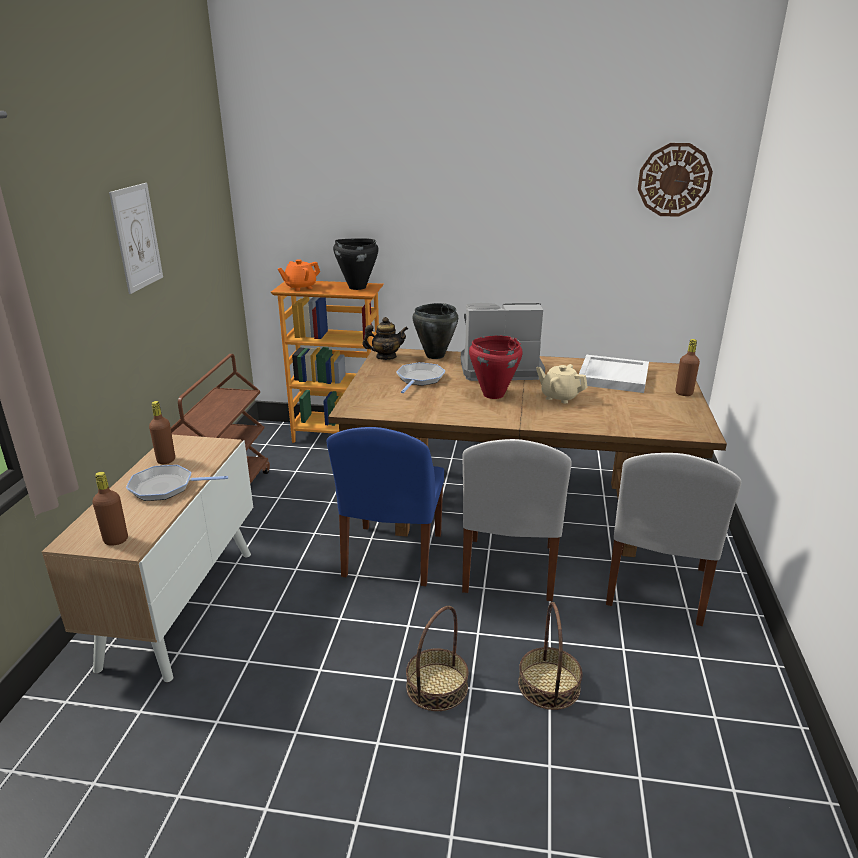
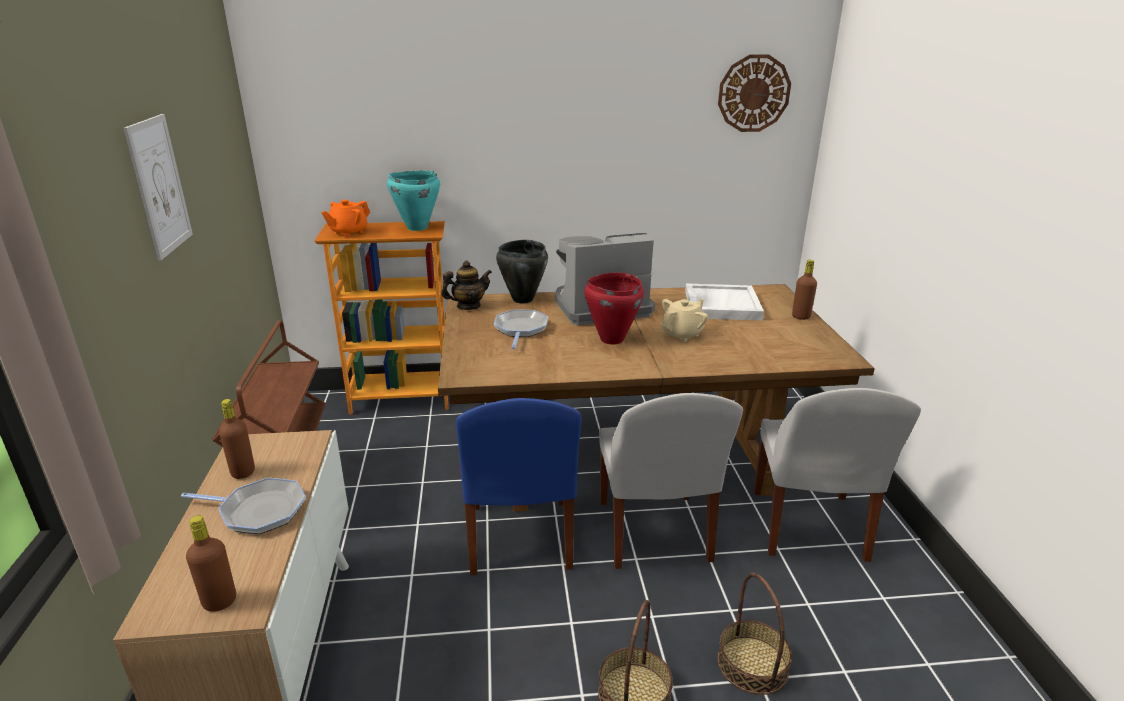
camera: 15 degrees left, 0 degrees up
frying pan [126,465,228,501] -> frying pan turned 150 degrees counterclockwise [181,478,306,534]
black cooking pot [333,238,379,290] -> turquoise cooking pot [387,171,440,231]
beige teapot [536,364,588,404] -> beige teapot turned 120 degrees clockwise [661,299,708,342]

